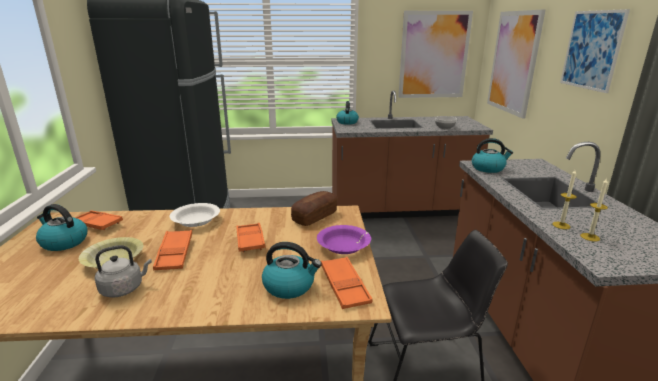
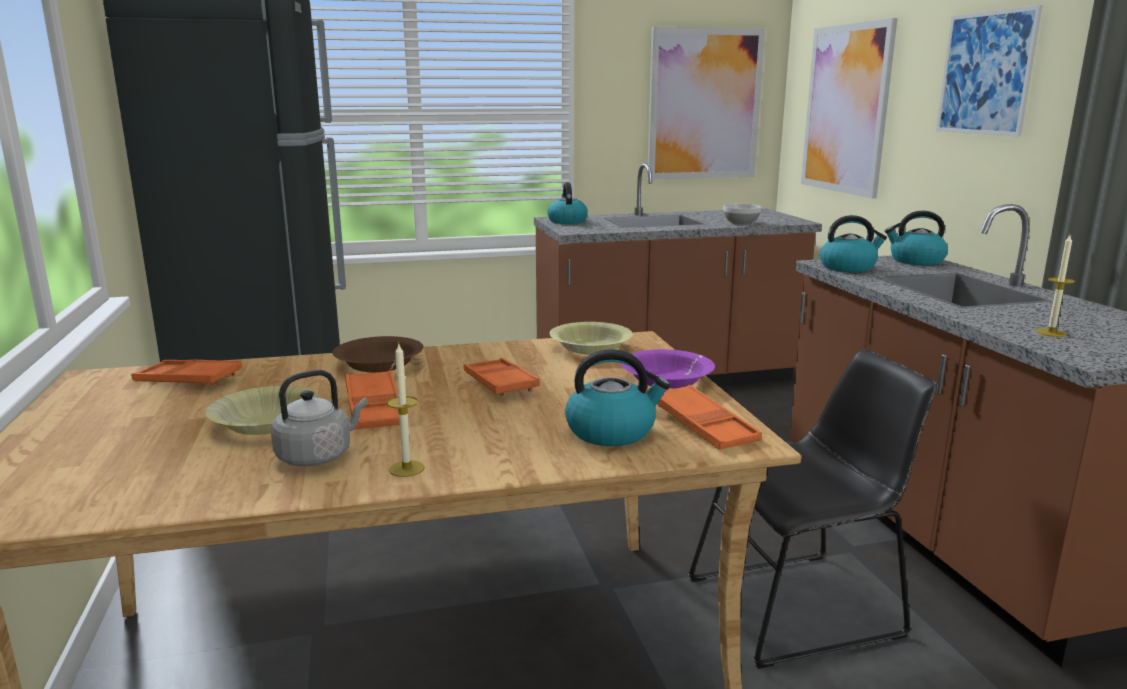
camera: 10 degrees left, 5 degrees down
kettle [36,204,87,251] -> kettle moved to [885,211,948,265]
white bowl [170,203,220,227] -> brown bowl [332,336,423,372]
bread [291,191,338,226] -> yellow bowl [549,322,633,354]
candle [553,170,577,229] -> candle moved to [387,342,425,477]

